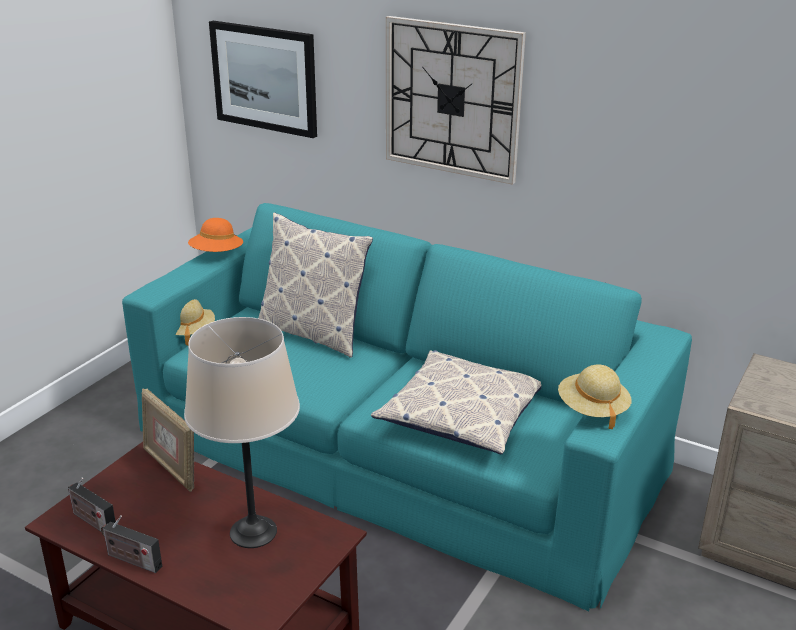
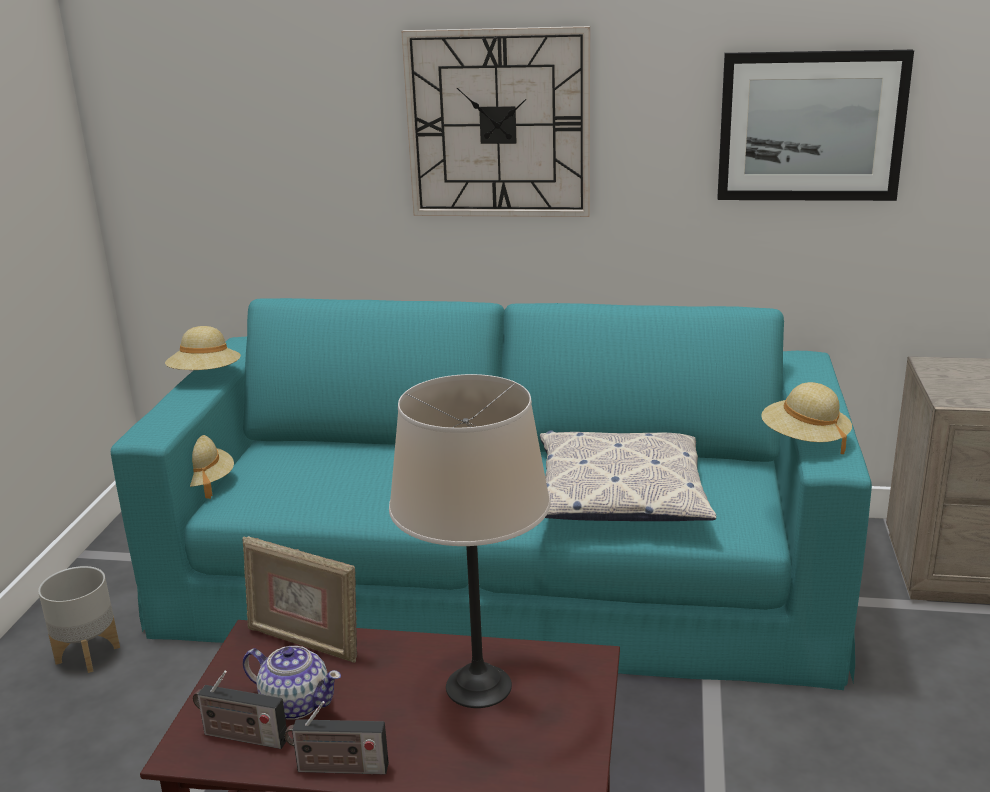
camera: 20 degrees left, 5 degrees down
orange hat [188,218,243,252] -> beige hat [165,326,241,370]
picture [209,21,317,138] -> picture moved to [717,50,914,201]
pillow [258,212,373,358] -> none
none -> grey planter [38,566,120,673]
none -> teapot [243,646,341,720]

